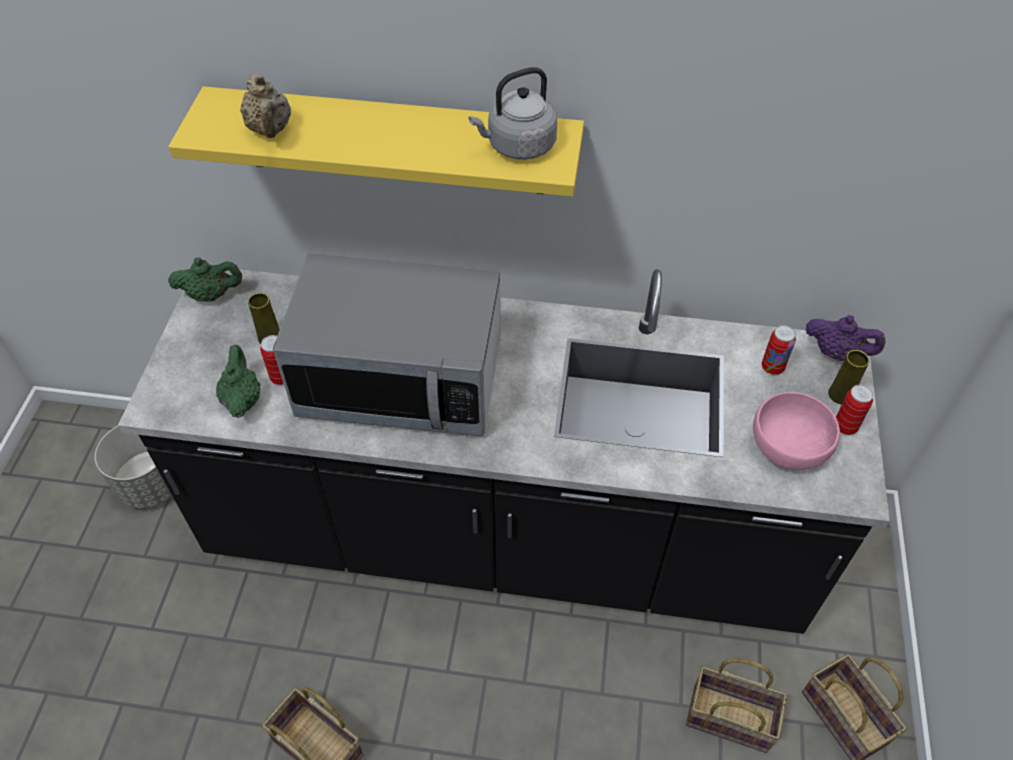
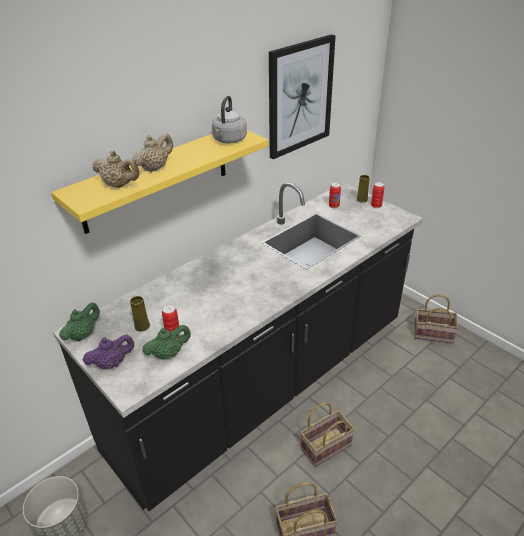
camera: 50 degrees left, 15 degrees down
green teapot [216,344,260,418] -> green teapot turned 120 degrees clockwise [142,325,191,360]
microwave [273,253,500,436] -> none
basket [686,658,787,753] -> basket moved to [300,402,355,467]
pink bowl [753,392,840,470] -> none
purple teapot [806,315,885,361] -> purple teapot moved to [83,334,134,370]
none -> beige teapot [132,133,173,172]
none -> picture [269,34,336,159]

